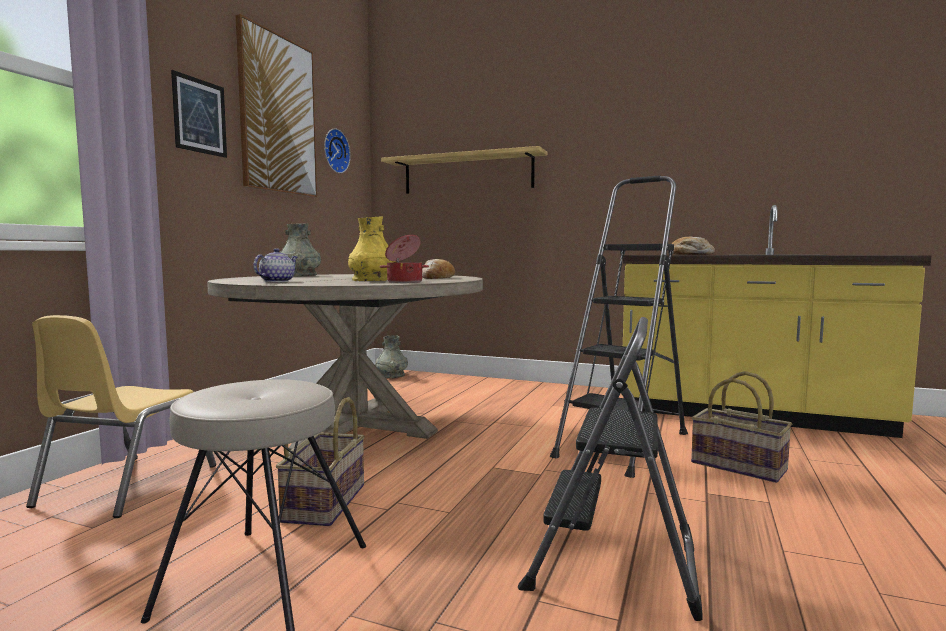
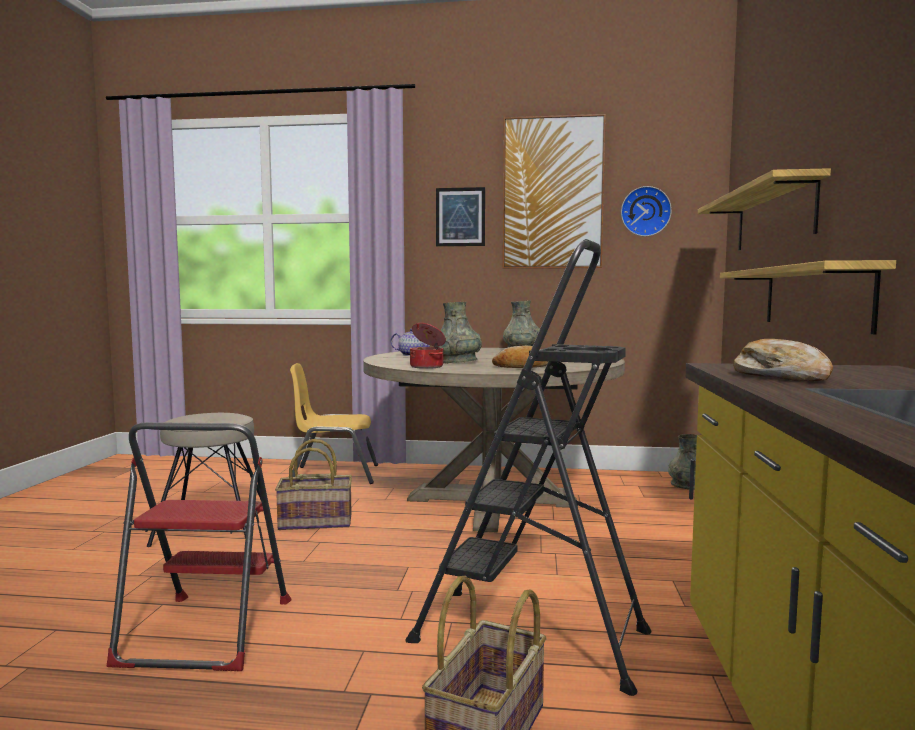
camera: 75 degrees right, 0 degrees up
yellow vase [348,217,396,281] -> grey vase [434,302,482,364]
black step ladder [518,317,703,621] -> red step ladder [107,422,292,671]
none -> shelf [720,260,896,334]

